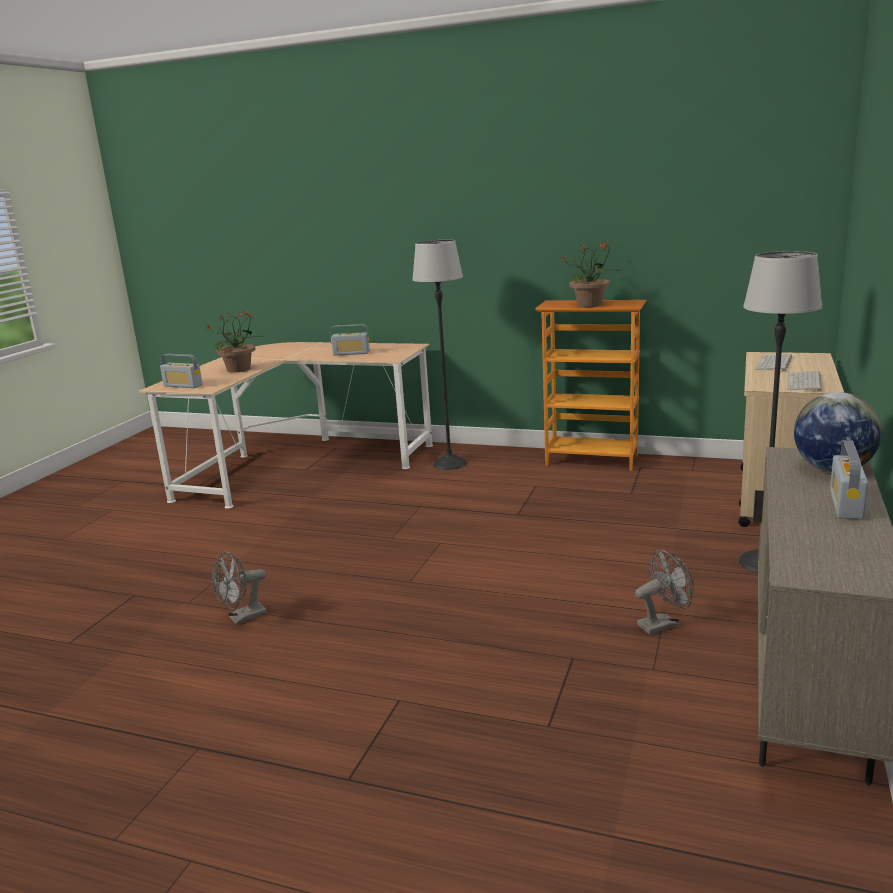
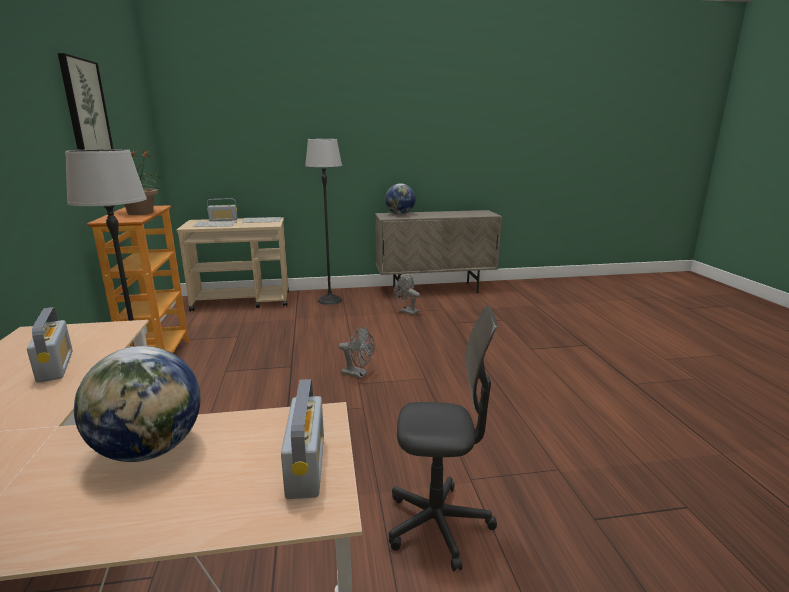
camera: 120 degrees left, 0 degrees up
potted plant [205,311,264,373] -> globe [74,346,200,462]
grey fan [212,551,267,625] -> grey fan moved to [338,327,375,378]
radio [830,440,868,520] -> radio moved to [207,198,238,221]
none -> picture [58,53,113,150]
none -> grey office chair [389,306,497,571]

